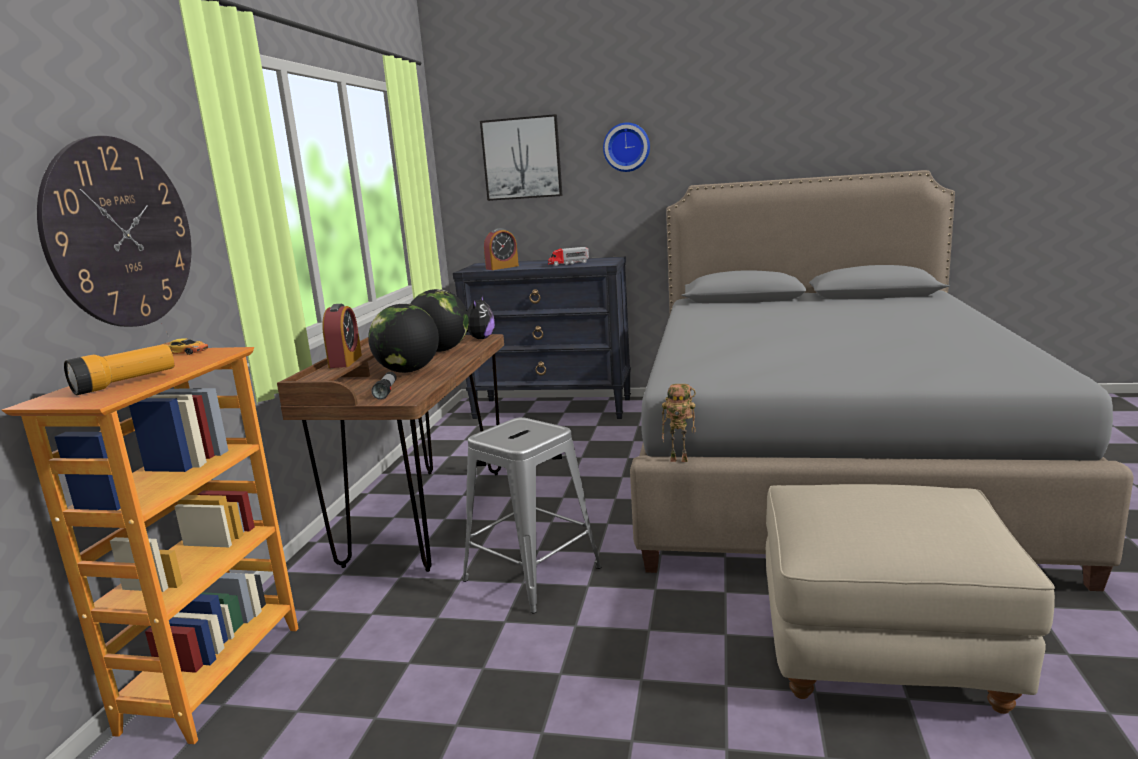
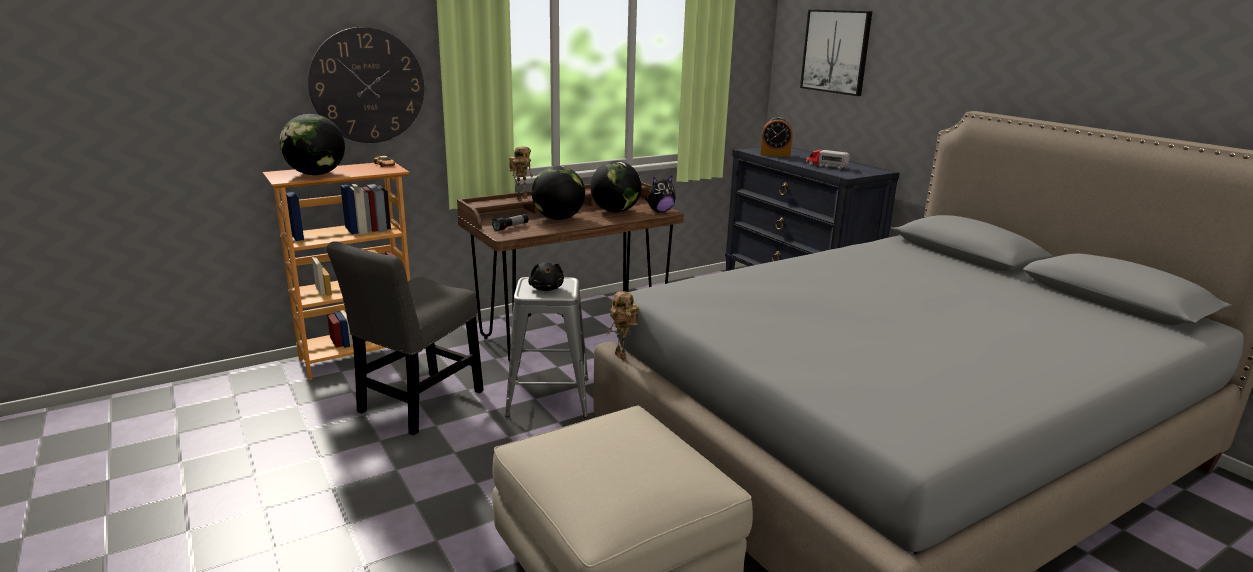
camera: 45 degrees right, 5 degrees up
flashlight [64,344,174,395] -> globe [279,114,345,175]
alarm clock [322,304,362,368] -> toy robot [509,147,533,200]
wall clock [603,122,650,172] -> none
none -> grey chair [327,241,484,435]
none -> black plush toy [528,262,564,291]

